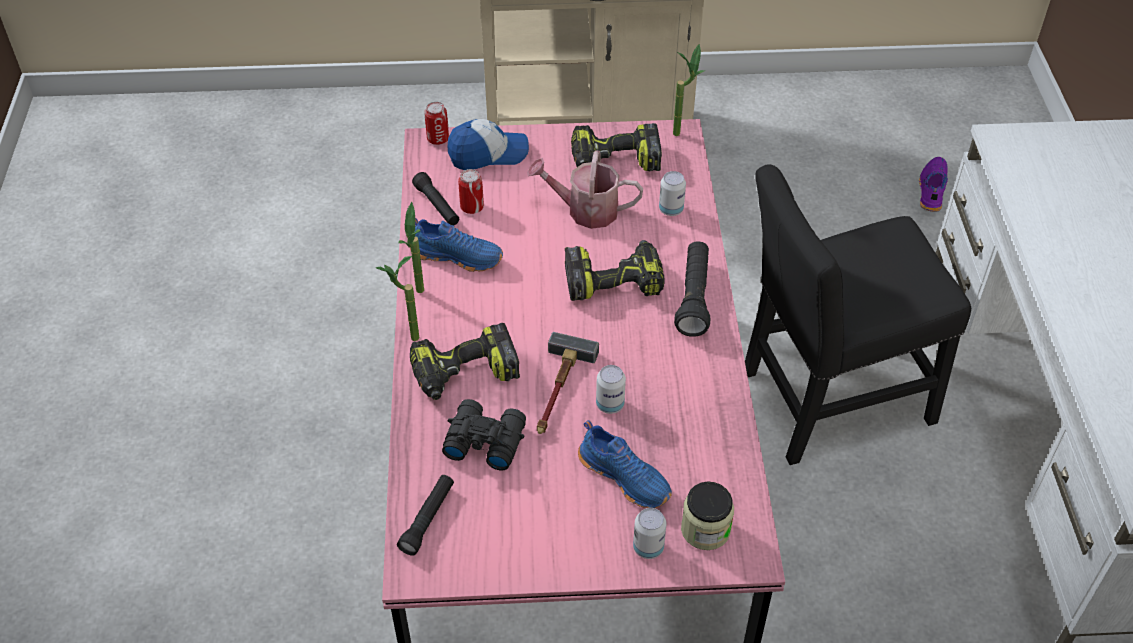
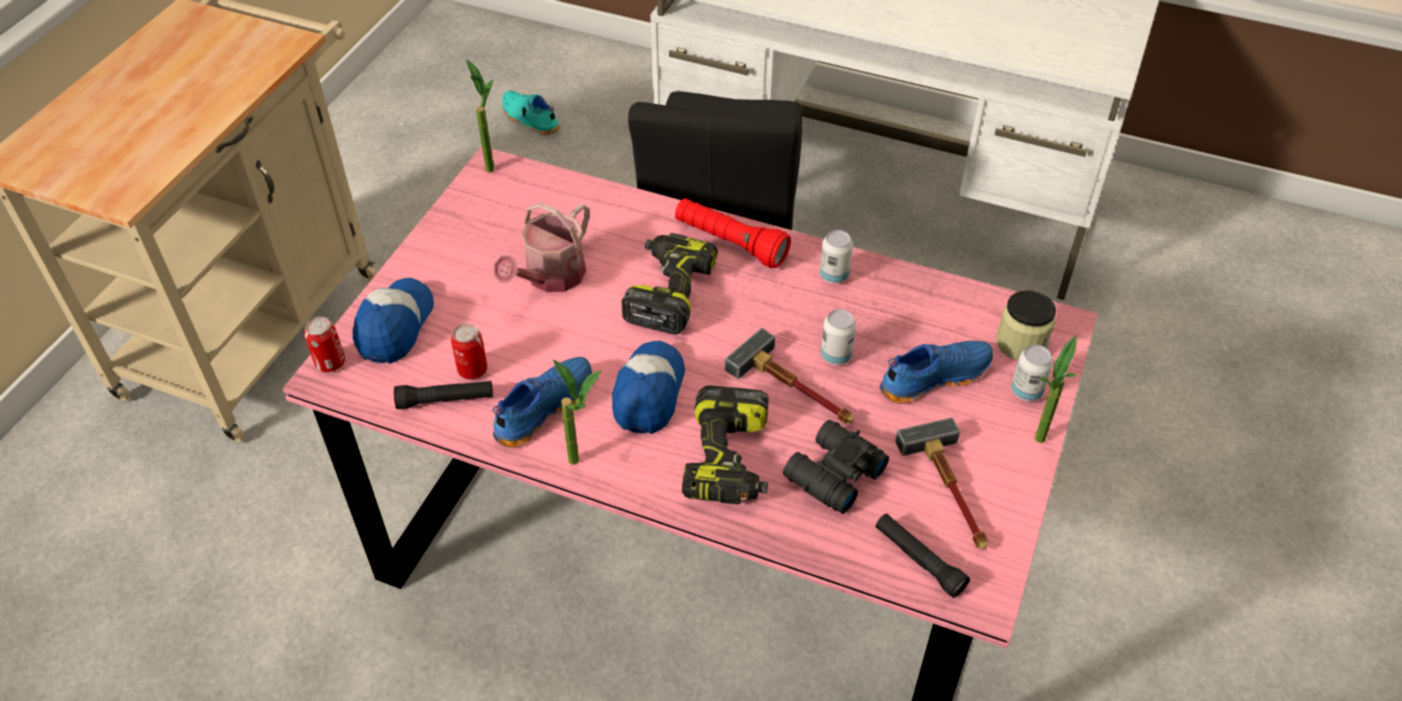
camera: 65 degrees left, 0 degrees up
potted plant [376,256,419,341] -> potted plant moved to [1035,336,1076,443]
power drill [571,123,662,172] -> none
can [659,171,686,216] -> can moved to [820,230,853,284]
black flashlight [674,241,710,337] -> red flashlight [675,198,791,268]
purple shoe [919,157,948,212] -> turquoise shoe [502,91,560,135]
none -> cap [612,341,685,434]
none -> hammer [895,418,988,550]

